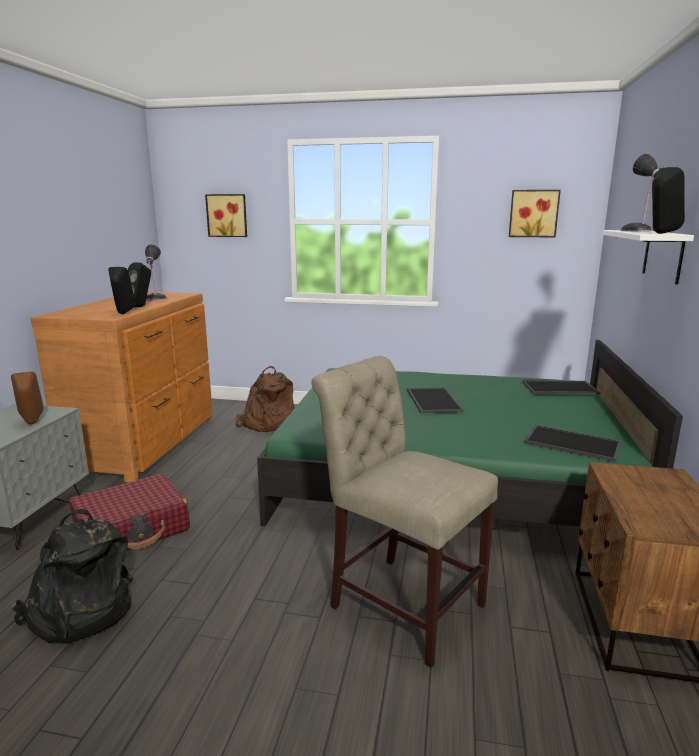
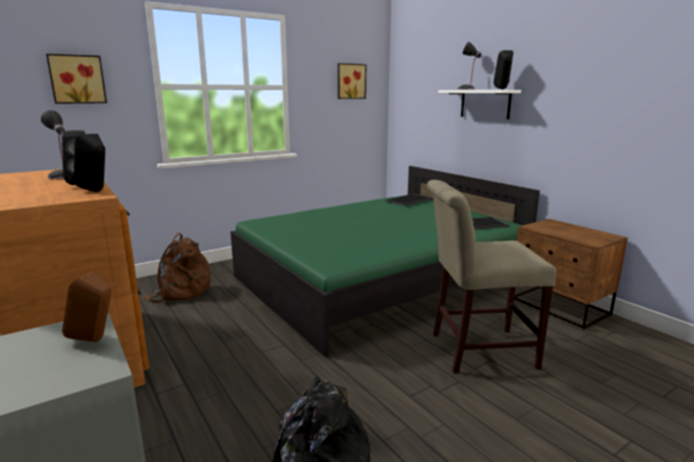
camera: 45 degrees left, 0 degrees up
red suitcase [69,474,190,550] -> none
tray [407,387,463,413] -> none

